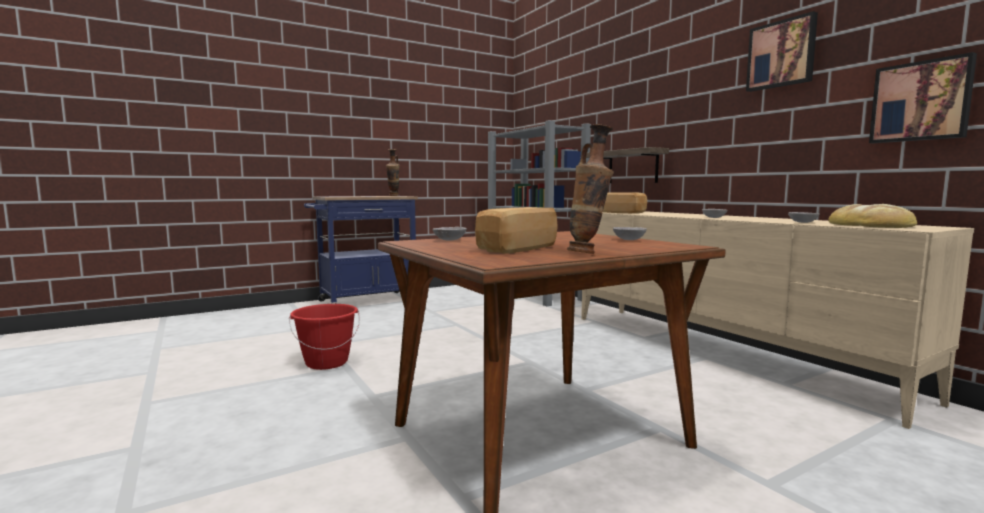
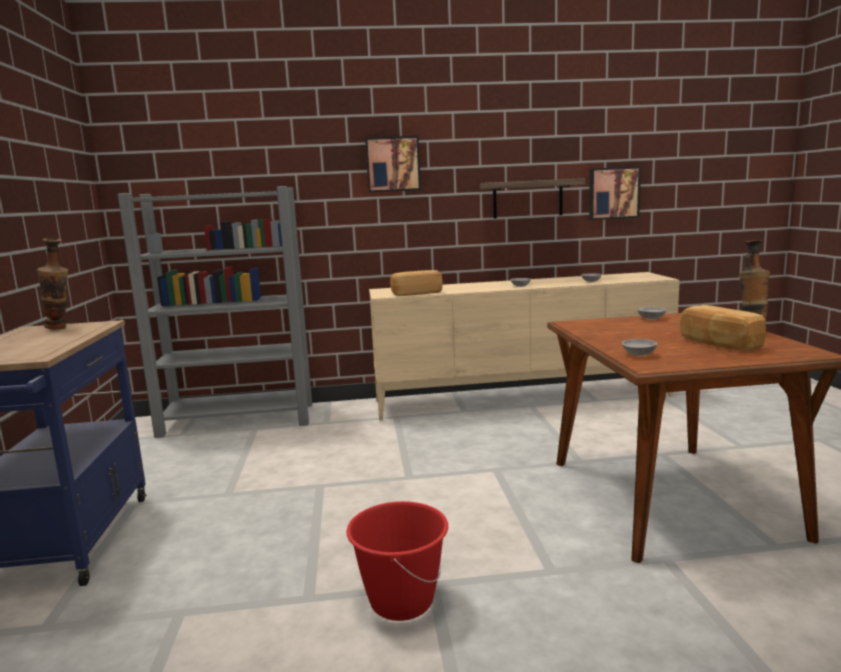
camera: 65 degrees left, 5 degrees up
shelf [586,147,669,183] -> shelf moved to [480,178,586,219]
picture [746,11,818,92] -> picture moved to [365,136,421,193]
bread [828,204,917,228] -> none

